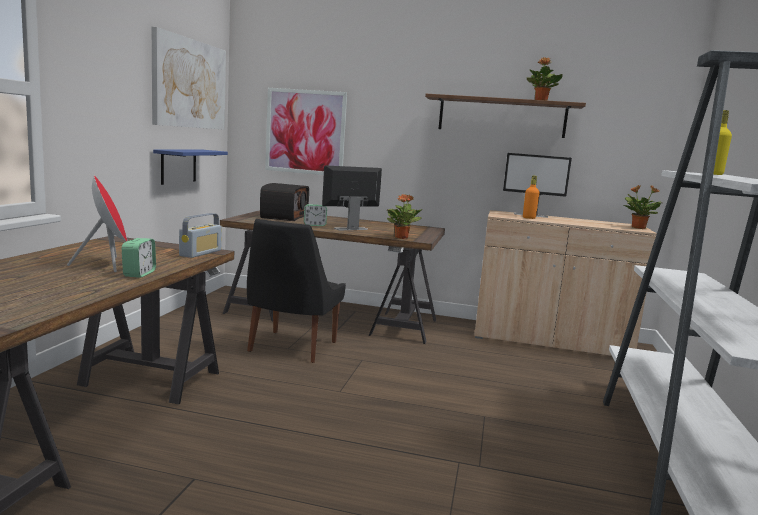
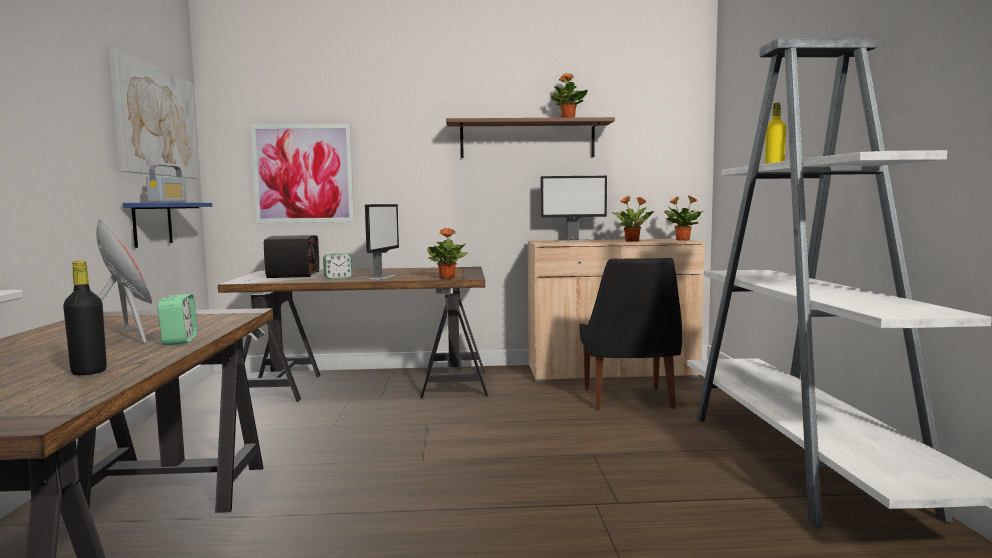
camera: 15 degrees left, 5 degrees down
radio [179,213,222,258] -> radio moved to [146,164,187,202]
black chair [247,219,346,363] -> black chair moved to [579,258,682,410]
monitor [322,166,382,230] -> monitor turned 150 degrees clockwise [365,204,399,279]
orange bottle [523,176,539,219] -> none
none -> black bottle [63,261,107,375]
none -> potted plant [612,196,654,242]

